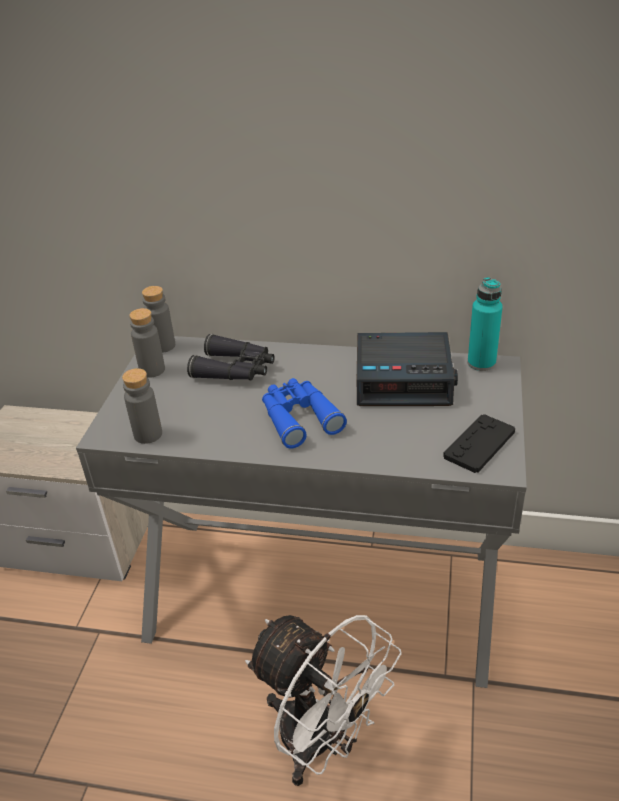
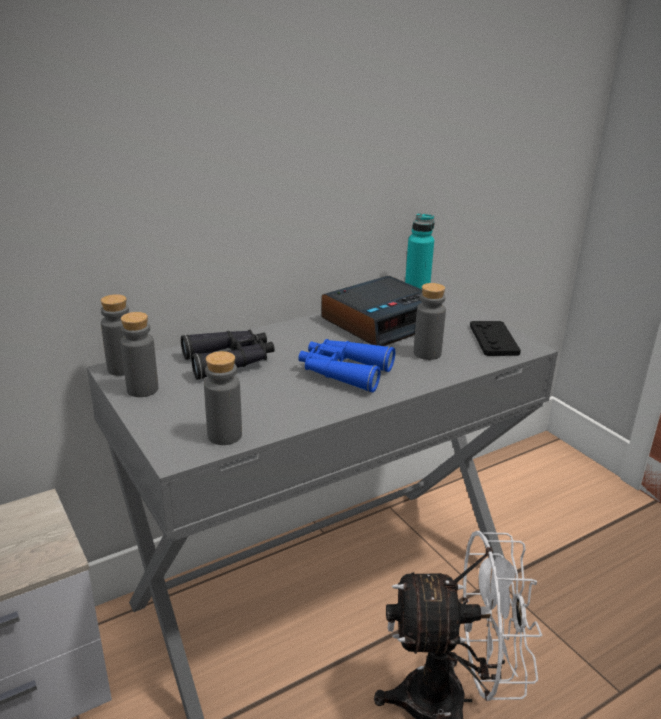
camera: 45 degrees left, 10 degrees down
none -> grey bottle [414,283,446,360]

